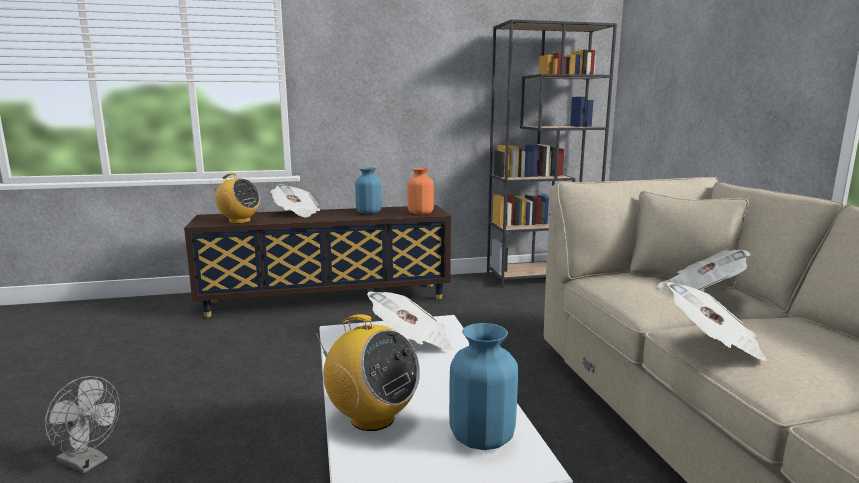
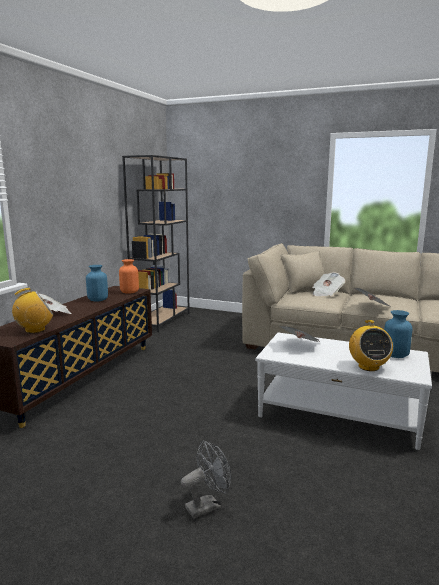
camera: 55 degrees left, 0 degrees up
radio [316,314,420,431] -> radio turned 105 degrees clockwise [349,320,393,371]

